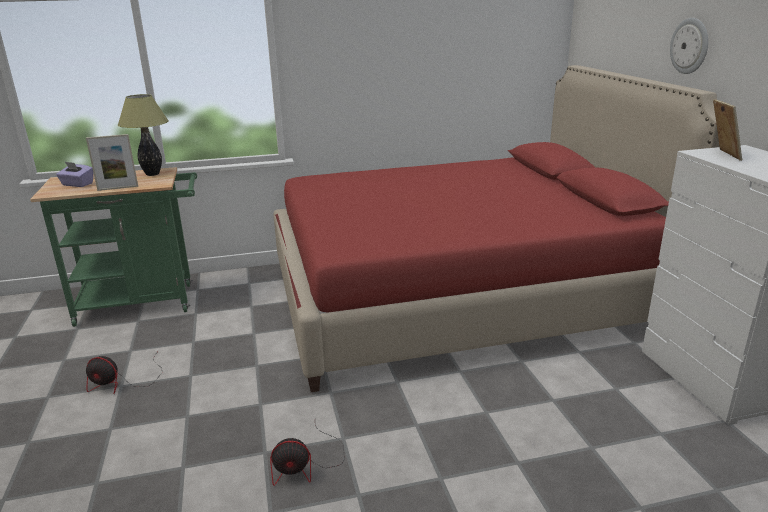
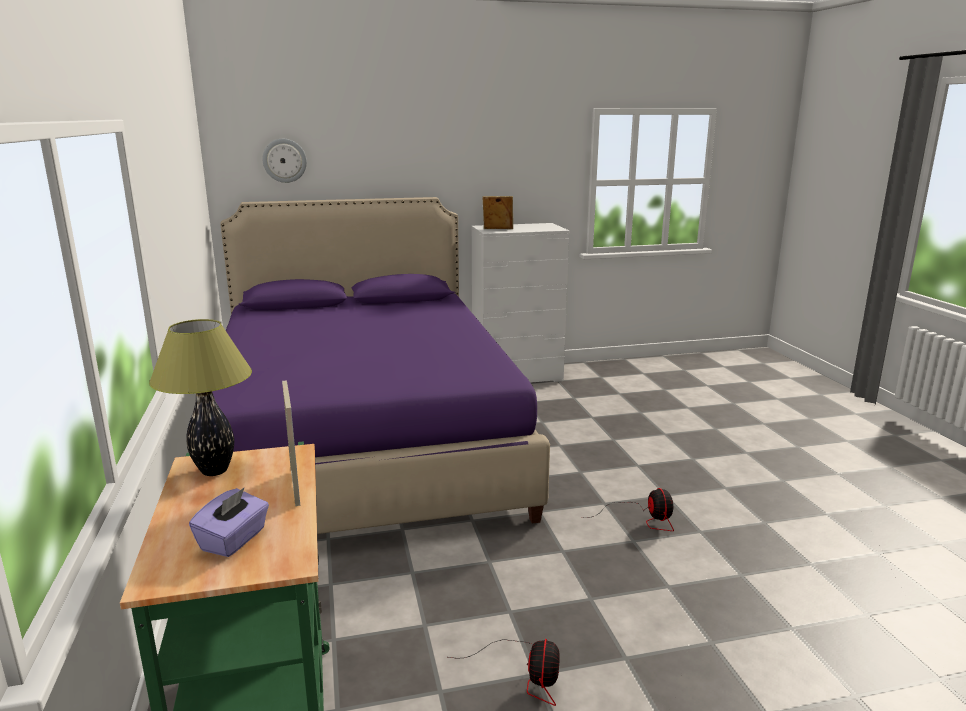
camera: 90 degrees left, 5 degrees down
red bed [273,65,720,392] -> purple bed [212,197,550,534]
wall clock [670,18,708,74] -> wall clock moved to [262,139,307,183]

